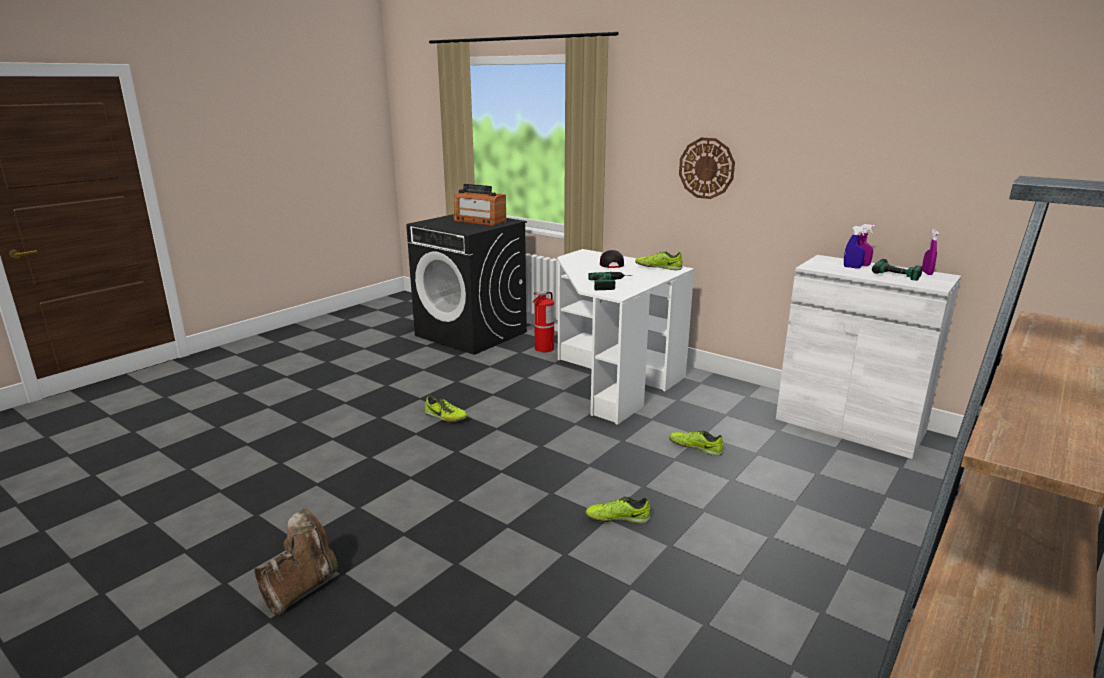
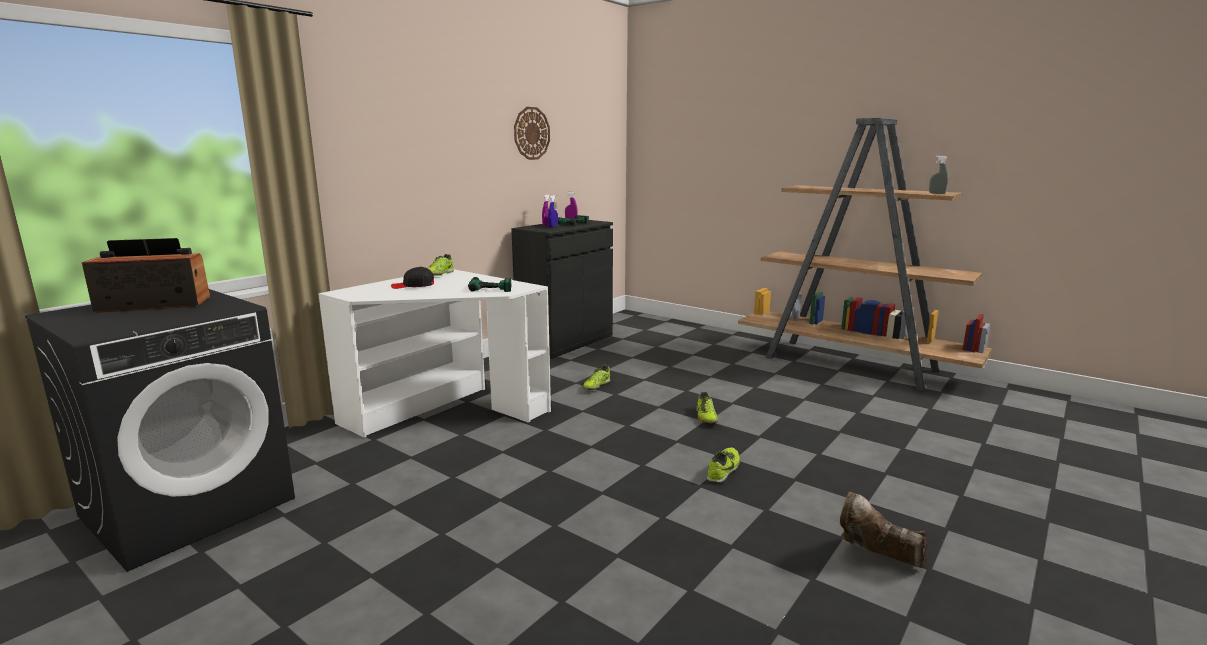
camera: 90 degrees left, 5 degrees down
shoe [425,396,468,422] -> shoe moved to [707,447,740,483]
radio [454,184,506,226] -> radio turned 135 degrees counterclockwise [82,238,210,313]
fire extinguisher [533,291,554,352] -> none
wall clock [679,138,735,199] -> wall clock moved to [514,107,550,160]
white cabinet [776,255,961,459] -> black cabinet [511,220,613,359]
none -> grey spray bottle [929,156,948,194]

